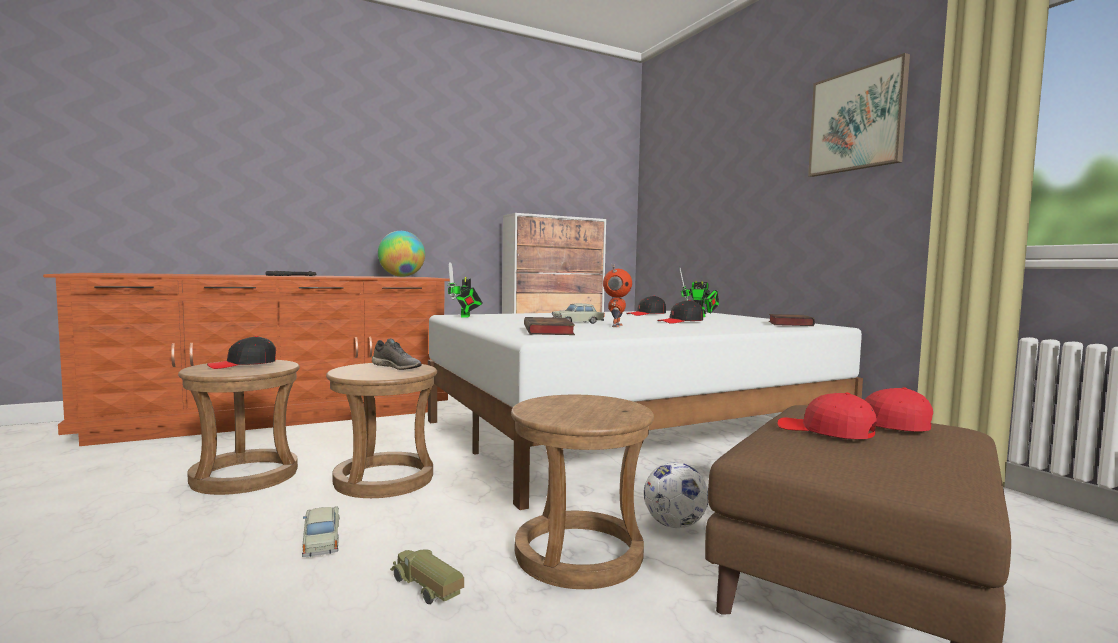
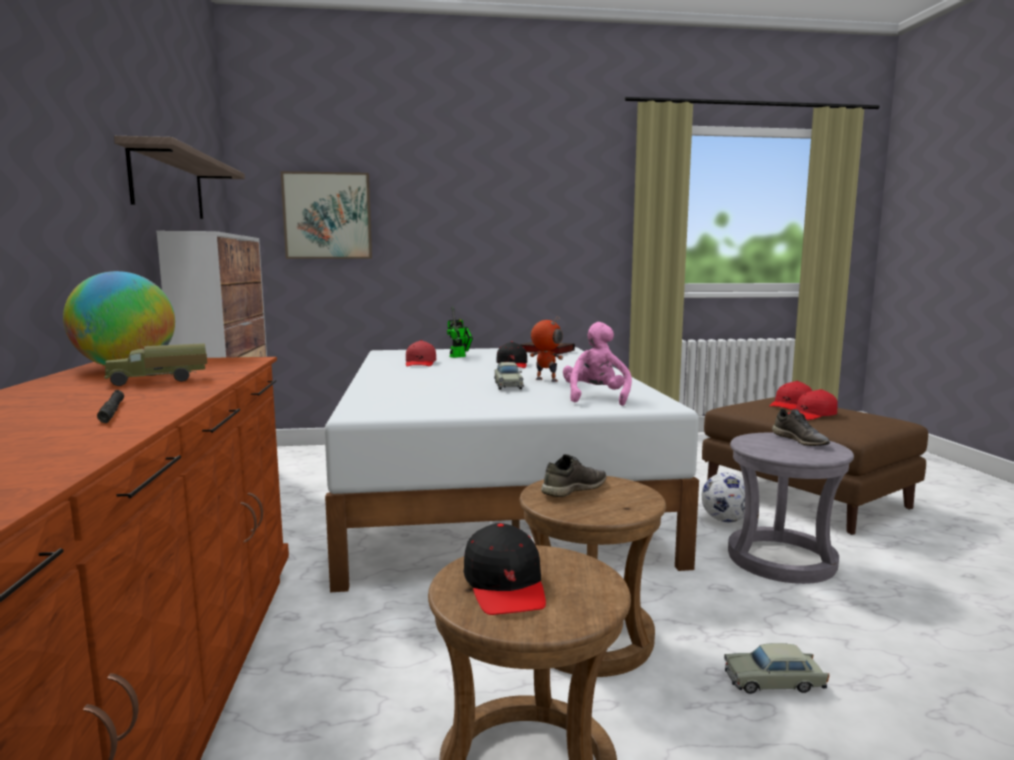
camera: 70 degrees left, 5 degrees up
toy truck [390,549,464,604] -> toy truck moved to [104,343,207,386]
toy robot [448,262,482,318] -> none
brown stool [511,395,654,589] -> grey stool [728,433,854,584]
book [524,317,575,335] -> pink plush toy [563,322,632,406]
black cap [626,296,666,316] -> red cap [406,340,436,367]
picture [808,53,910,177] -> picture moved to [281,171,372,259]
none -> shelf [114,136,245,219]
none -> grey shoe [772,409,830,446]

